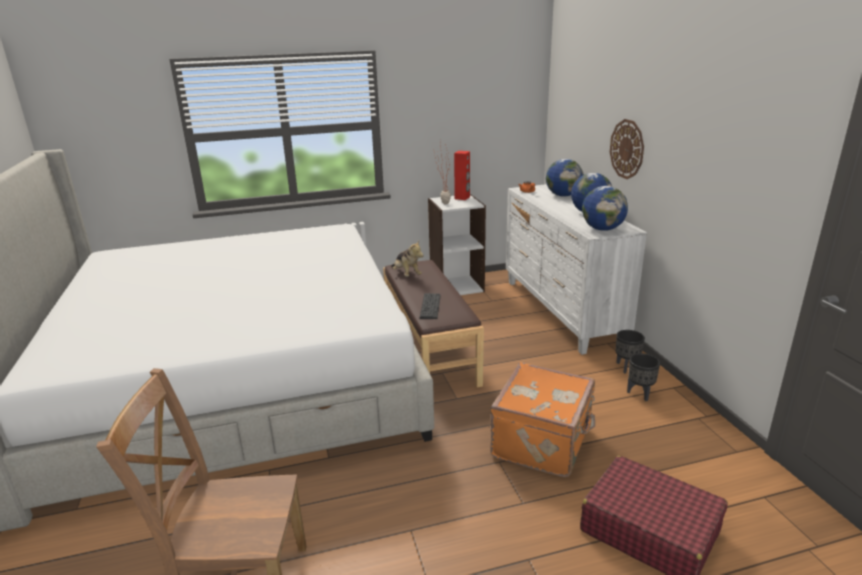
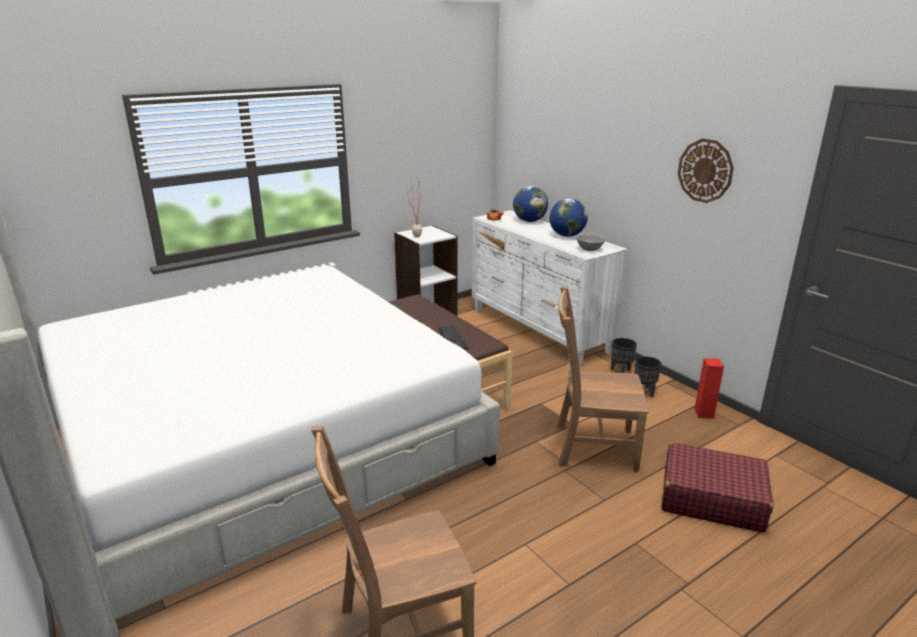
camera: 20 degrees left, 0 degrees up
plush toy [391,241,424,277] -> none
red speaker [454,151,470,200] -> red speaker moved to [695,358,724,419]
orange suitcase [490,362,595,477] -> brown chair [557,286,648,472]
globe [582,186,628,231] -> grey bowl [576,233,605,251]
wall clock [610,119,644,179] -> wall clock moved to [678,139,734,203]

